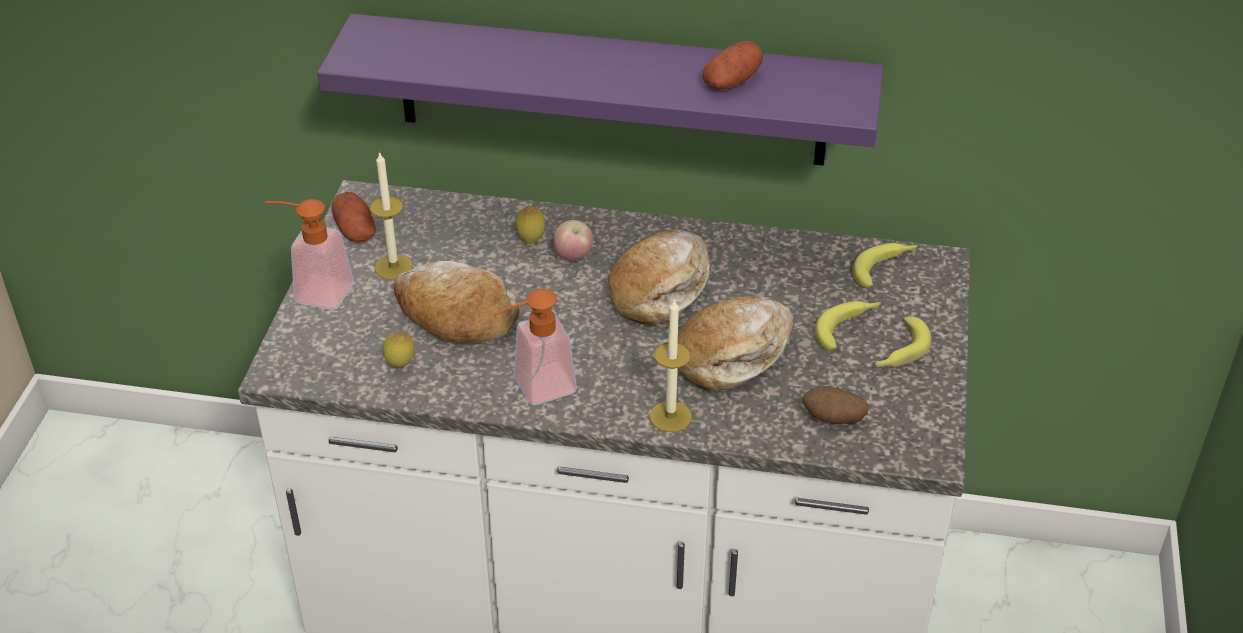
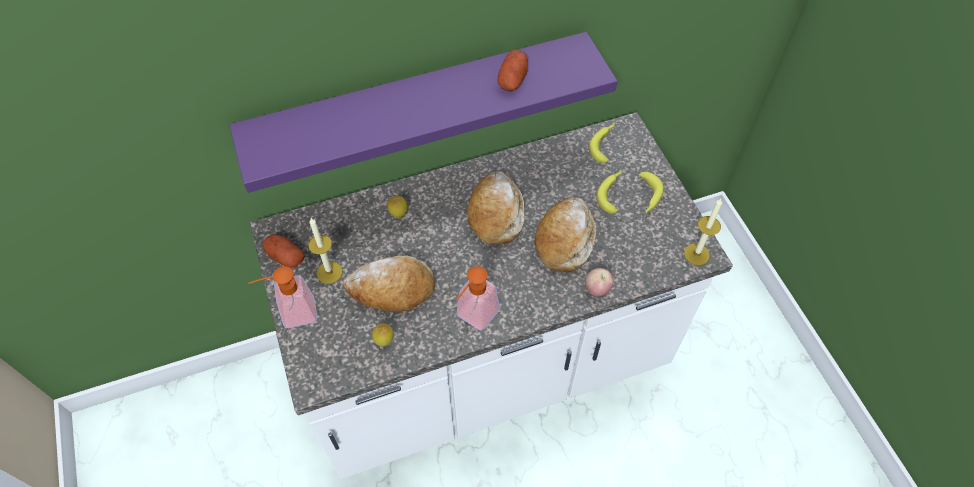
camera: 30 degrees left, 15 degrees up
apple [553,220,593,261] -> apple moved to [585,268,613,297]
candle [650,300,692,432] -> candle moved to [684,199,722,265]
potato [803,386,869,424] -> none

